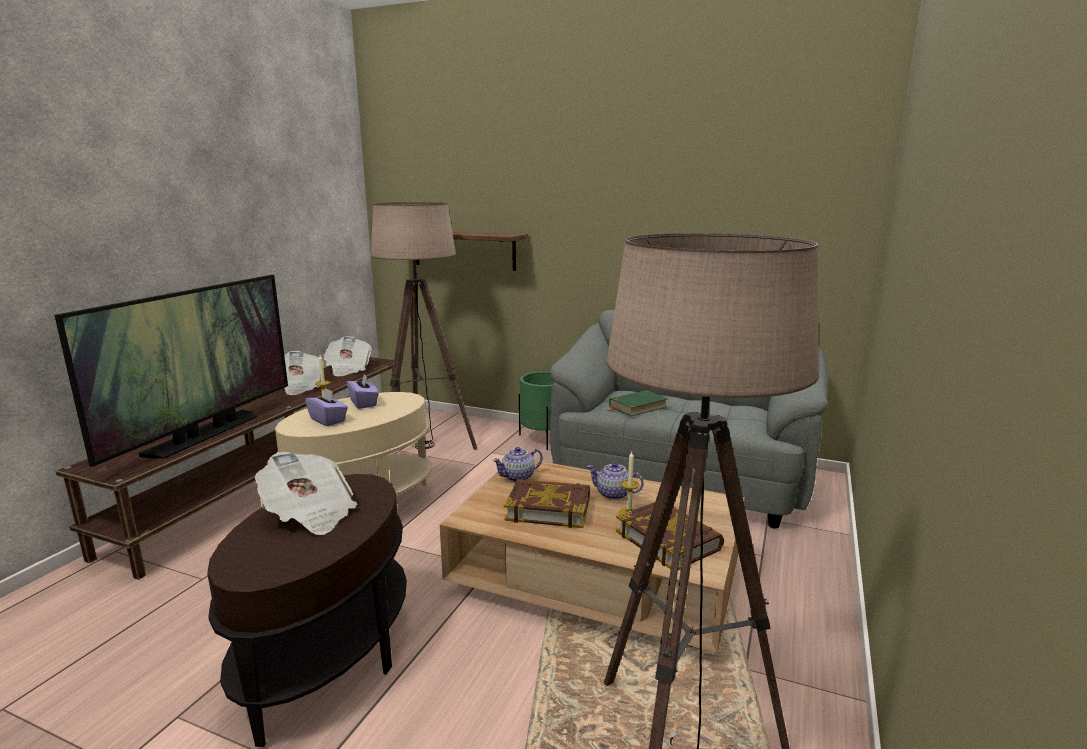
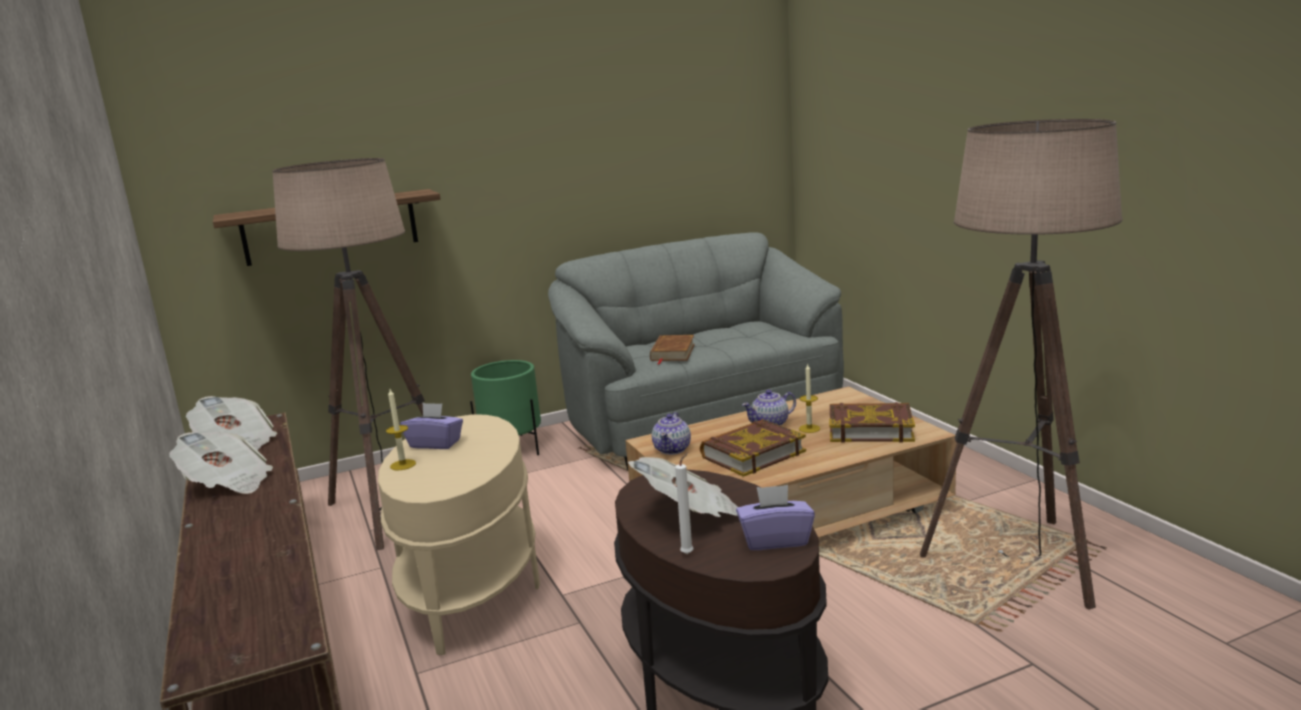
camera: 45 degrees left, 0 degrees up
television [54,275,288,467] -> none
purple tissue box [305,388,348,426] -> purple tissue box moved to [736,485,815,550]
green book [607,390,668,417] -> brown book [650,335,695,364]
none -> white candle [675,452,693,554]

